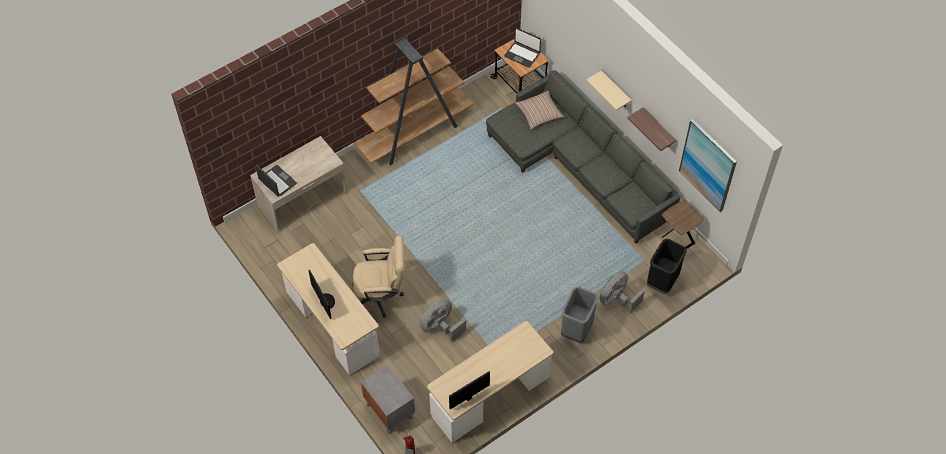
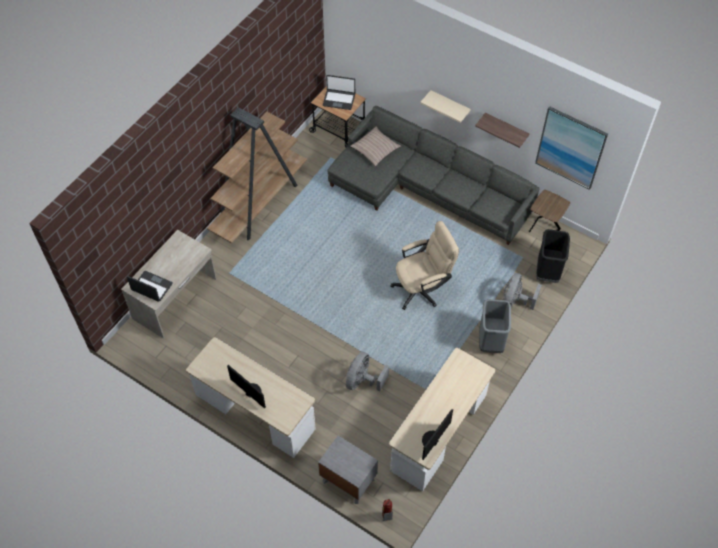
camera: 20 degrees left, 0 degrees up
beige office chair [352,235,405,318] -> beige office chair moved to [390,221,459,310]

